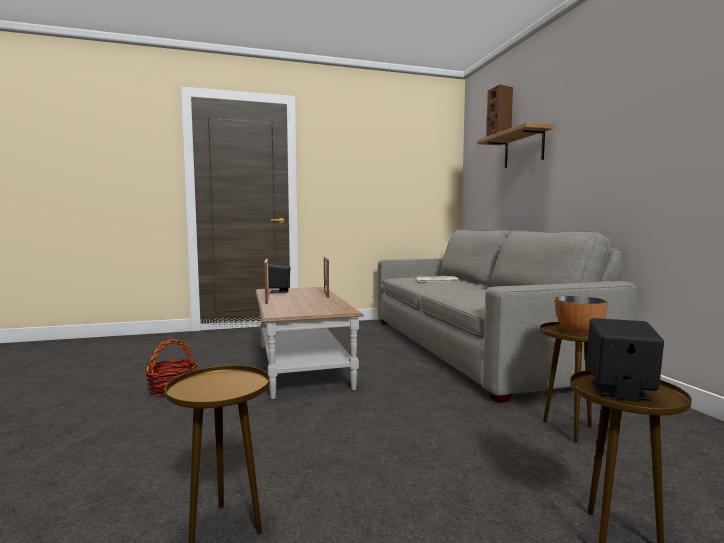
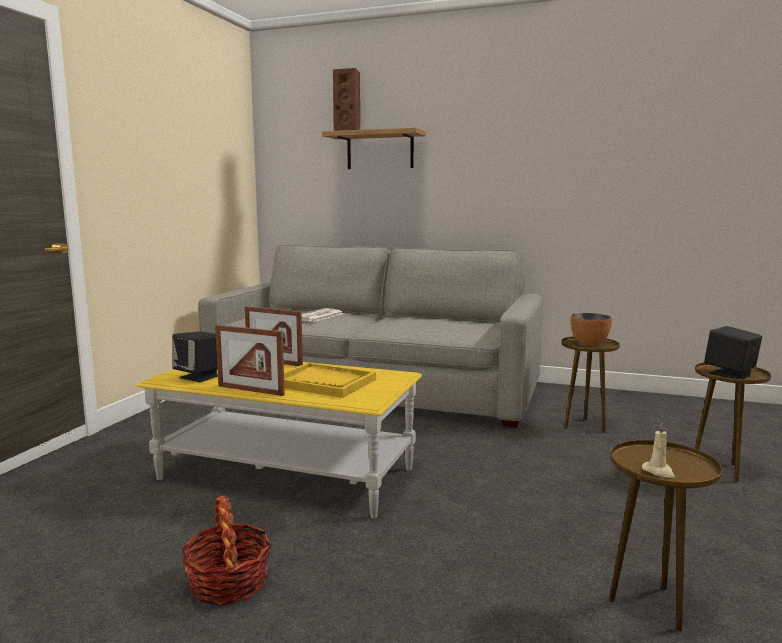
camera: 55 degrees left, 5 degrees up
brown coffee table [256,287,364,399] -> yellow coffee table [136,362,422,519]
none -> yellow tray [284,363,376,398]
none -> beige candle [642,422,675,478]

